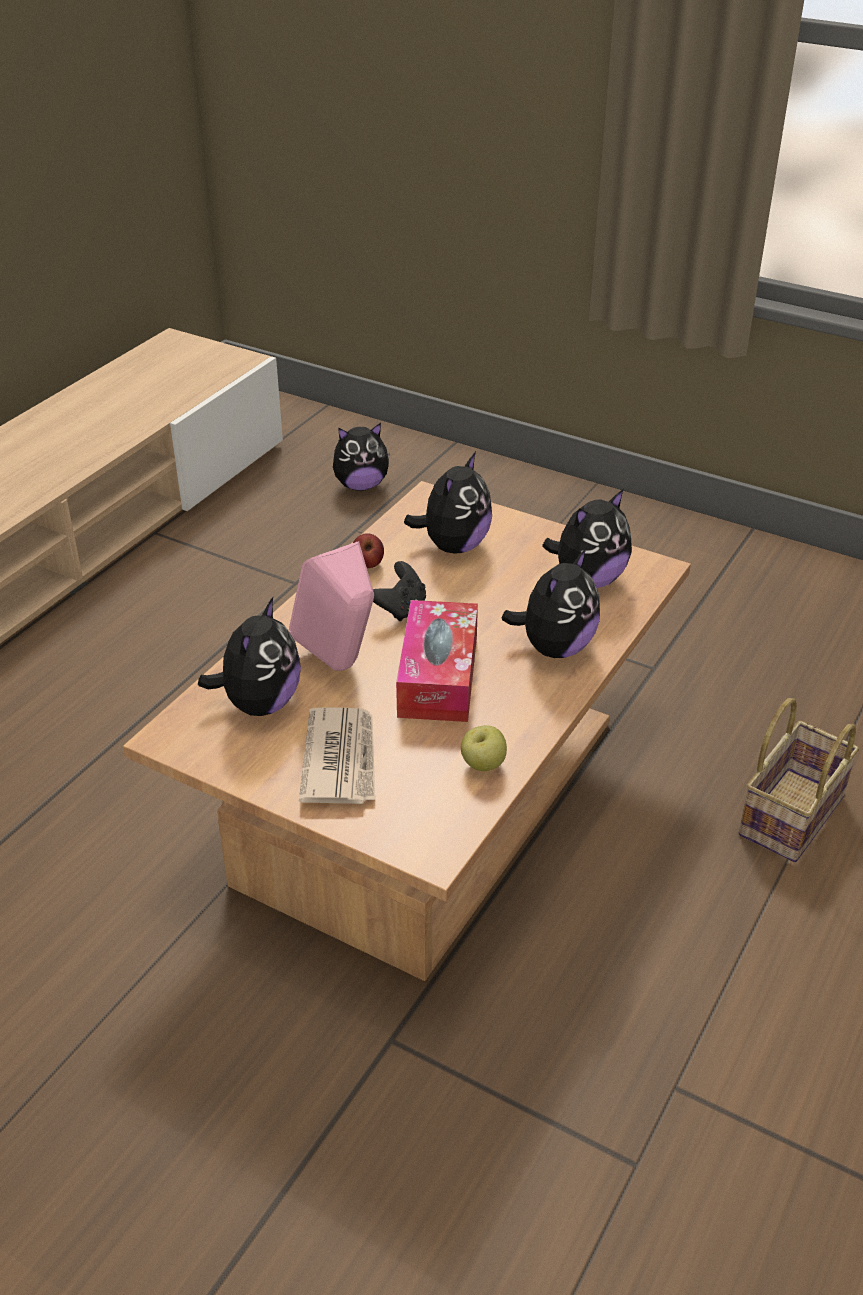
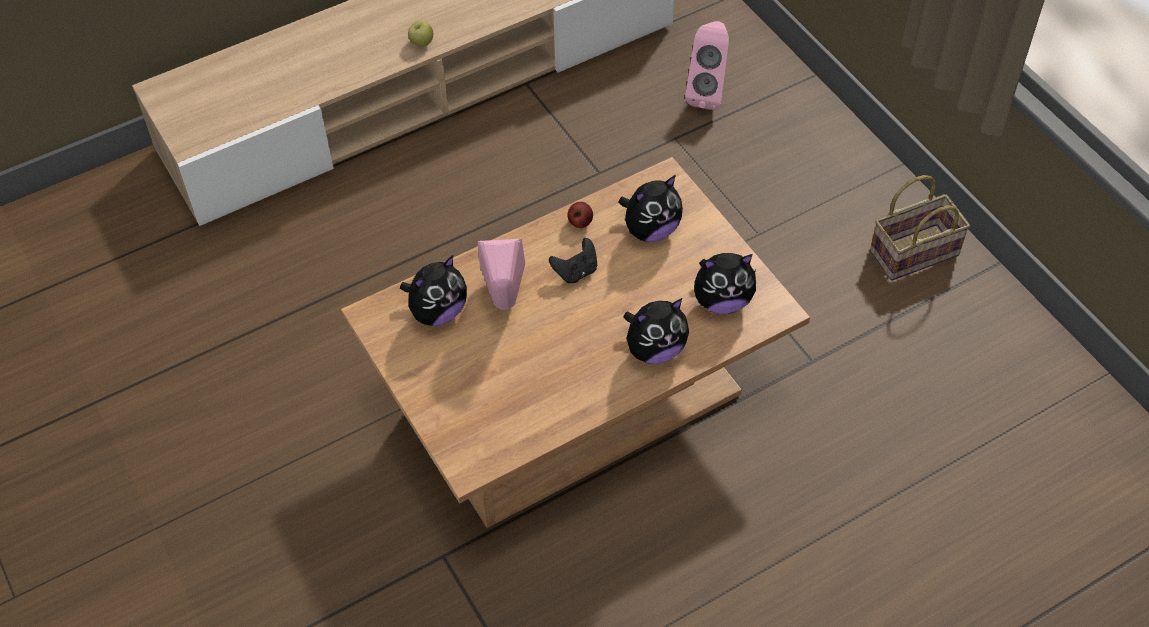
camera: 30 degrees right, 15 degrees up
newspaper [299,707,375,804] -> none
plush toy [333,423,390,491] -> pink speaker [685,21,729,110]
tissue box [396,600,478,722] -> none
apple [461,725,507,771] -> apple moved to [408,21,433,46]
basket [739,698,859,862] -> basket moved to [870,175,970,281]

